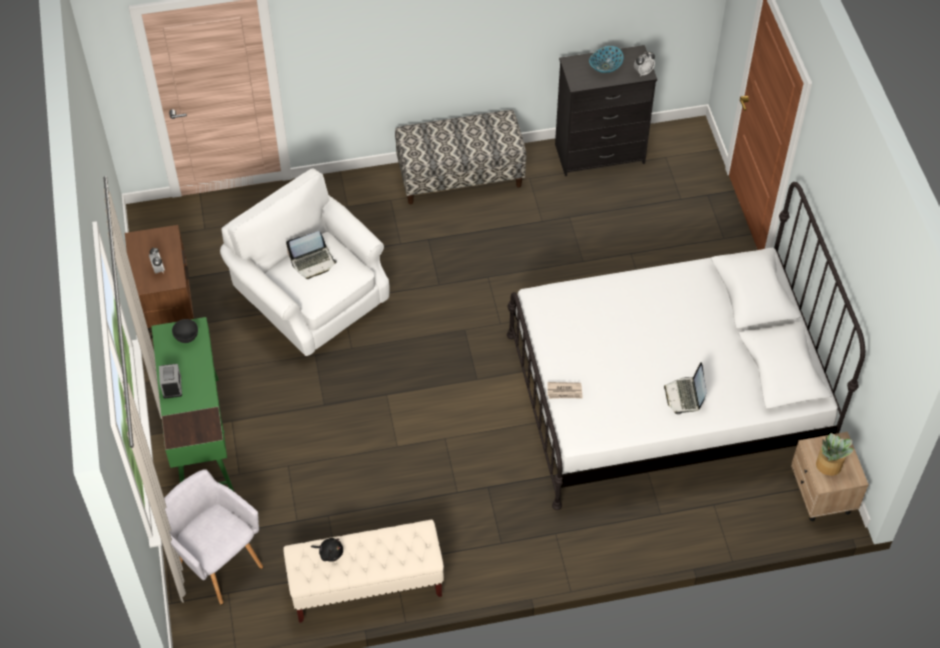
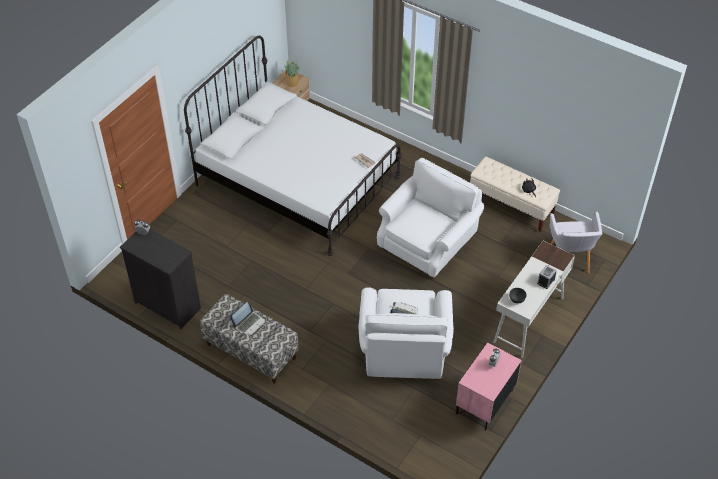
camera: 135 degrees left, 5 degrees down
brown nightstand [125,225,194,339] -> pink nightstand [456,343,521,431]
green desk [151,317,234,491] -> white desk [493,241,575,358]
bowl [589,46,624,73] -> none
laptop [664,362,707,415] -> laptop moved to [230,302,265,336]
none -> white armchair [377,158,484,278]

